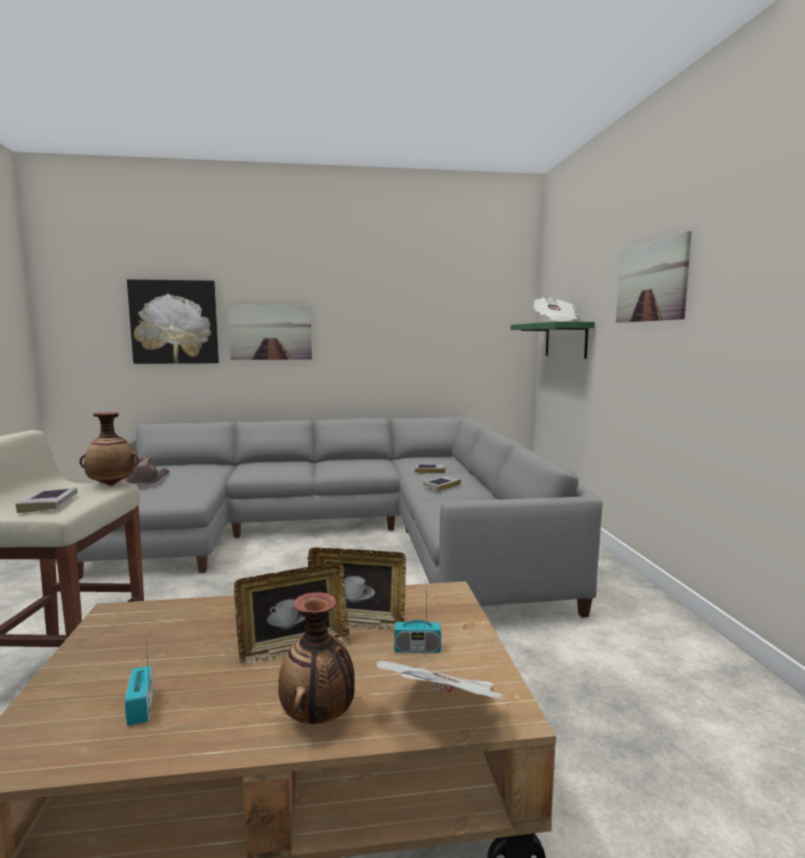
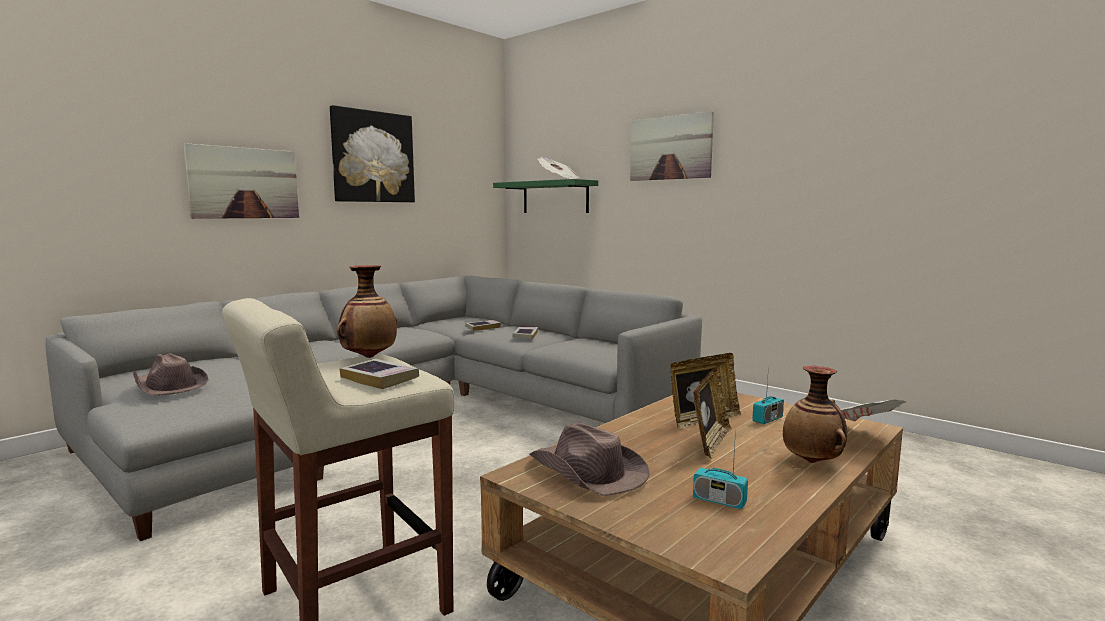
camera: 40 degrees left, 0 degrees up
picture [127,279,219,364] -> picture moved to [330,105,415,202]
none -> brown hat [529,423,650,496]

